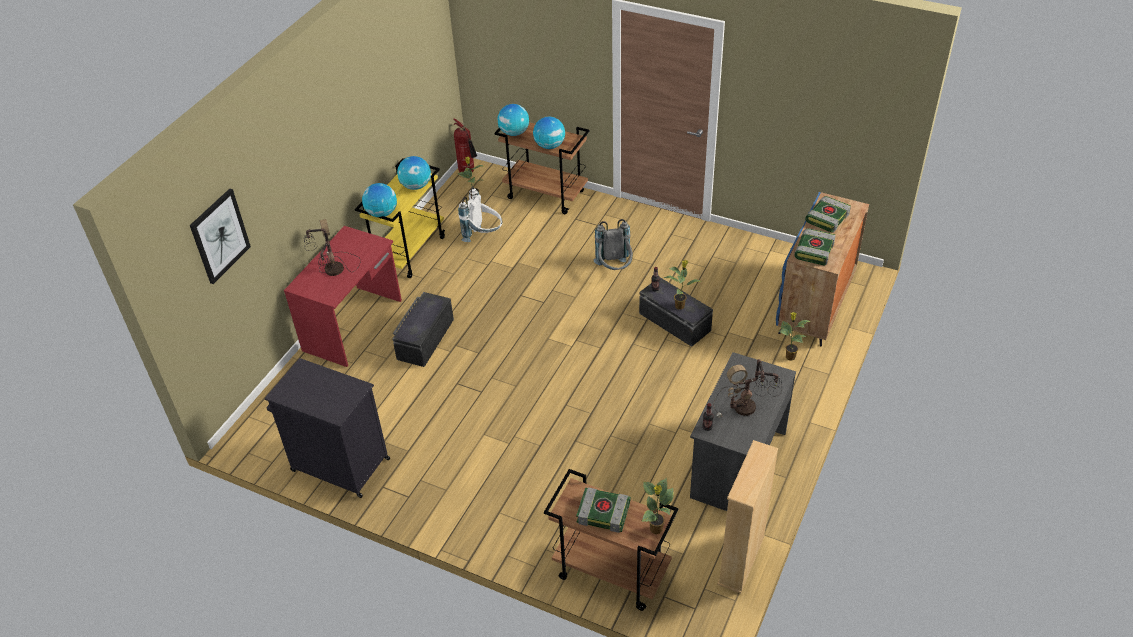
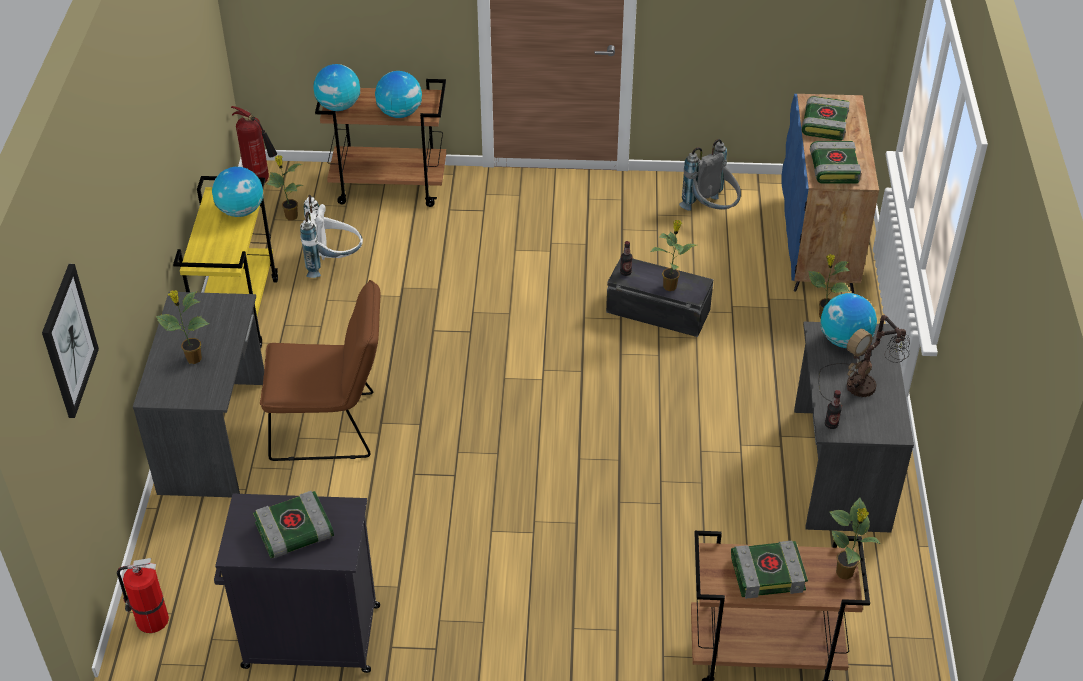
camera: 25 degrees left, 0 degrees up
red desk [284,226,402,367] -> grey desk [133,292,264,497]
table lamp [304,219,361,276] -> potted plant [156,290,209,364]
globe [362,183,397,217] -> globe moved to [820,293,877,348]
black storage box [392,292,454,367] -> brown chair [260,280,380,461]
grey backpack [594,219,633,270] -> grey backpack moved to [679,139,741,211]
beige bookcase [717,440,778,593] -> none
none -> fire extinguisher [117,558,169,633]
none -> book [253,491,334,559]

